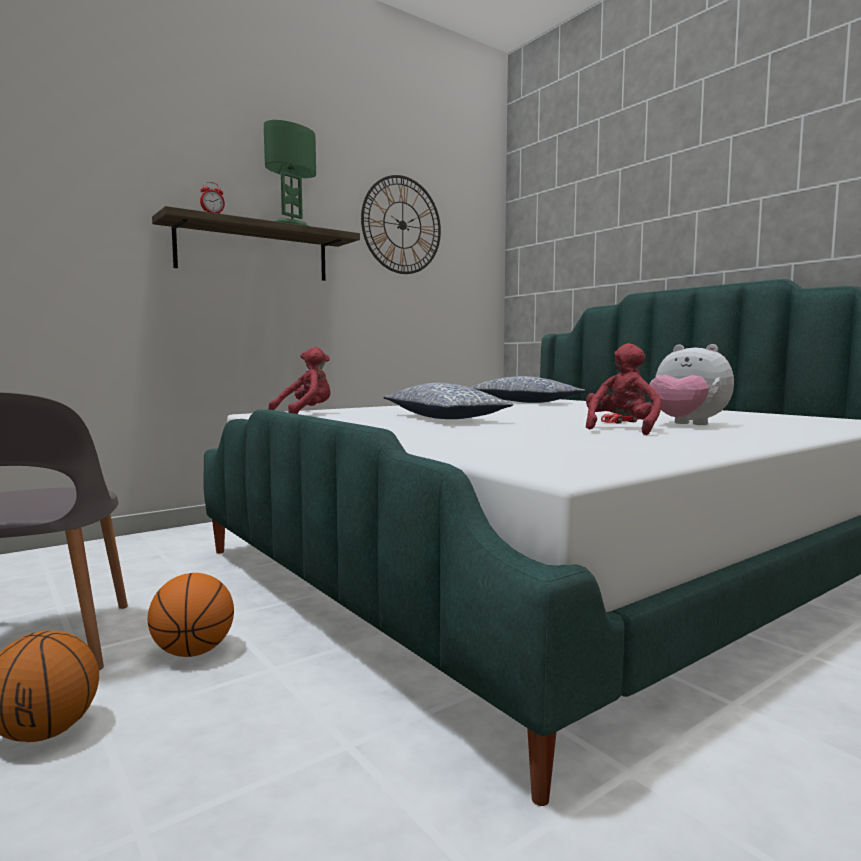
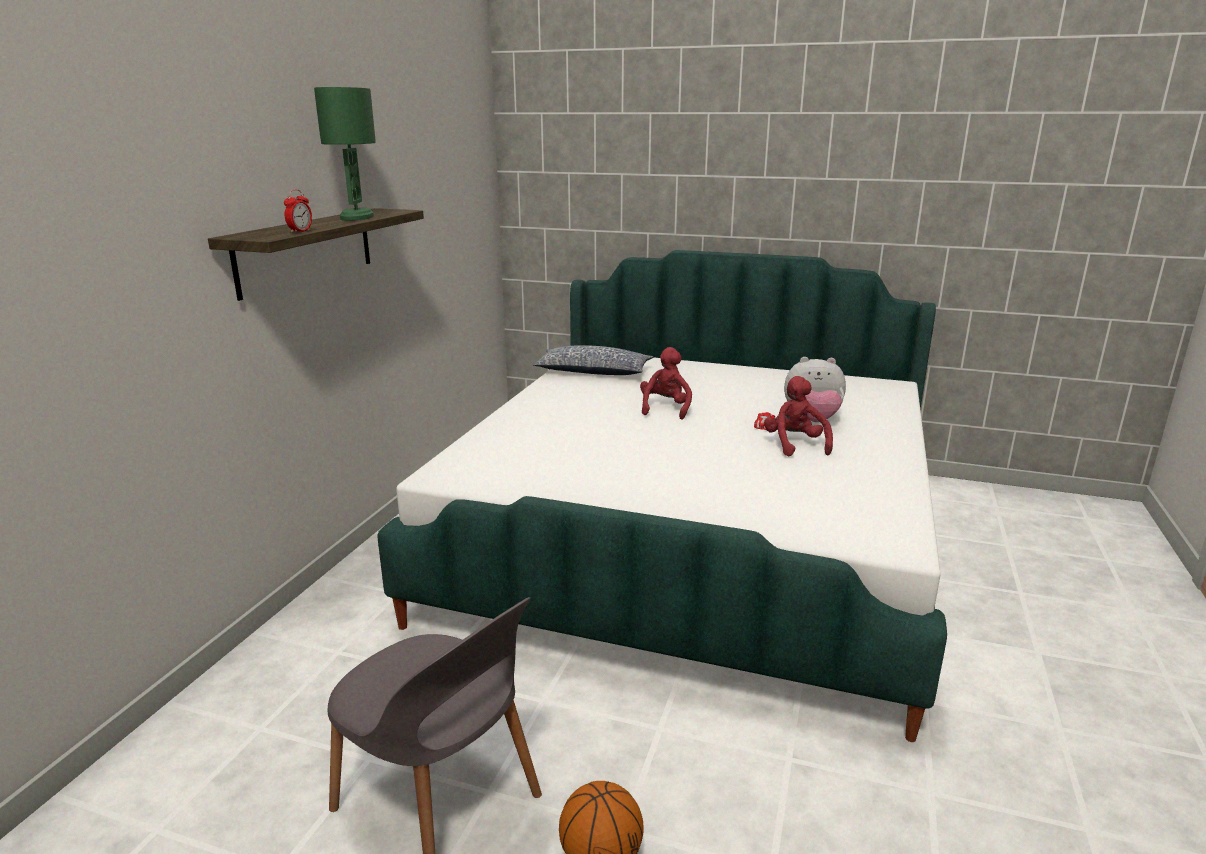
camera: 35 degrees left, 15 degrees up
basketball [148,573,234,657] -> none
red plush toy [268,347,331,414] -> red plush toy moved to [640,347,692,419]
wall clock [361,175,441,274] -> none
pillow [383,383,514,419] -> none

